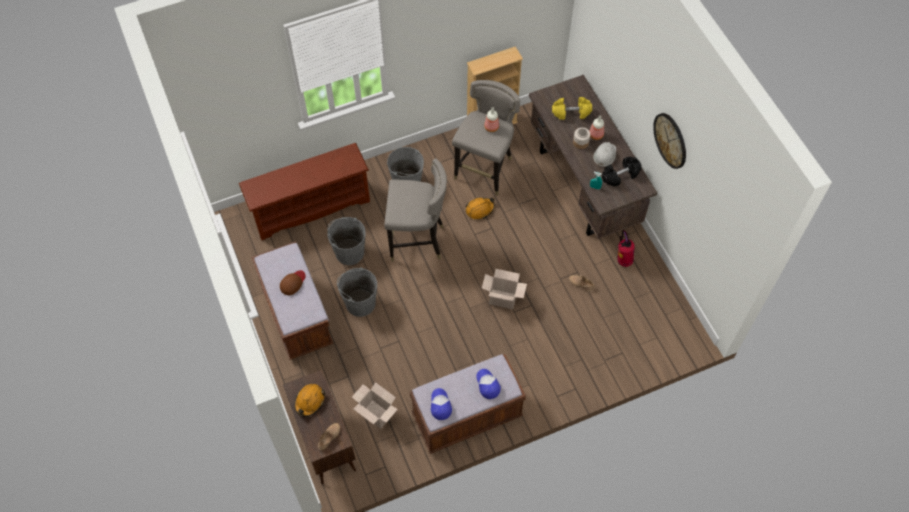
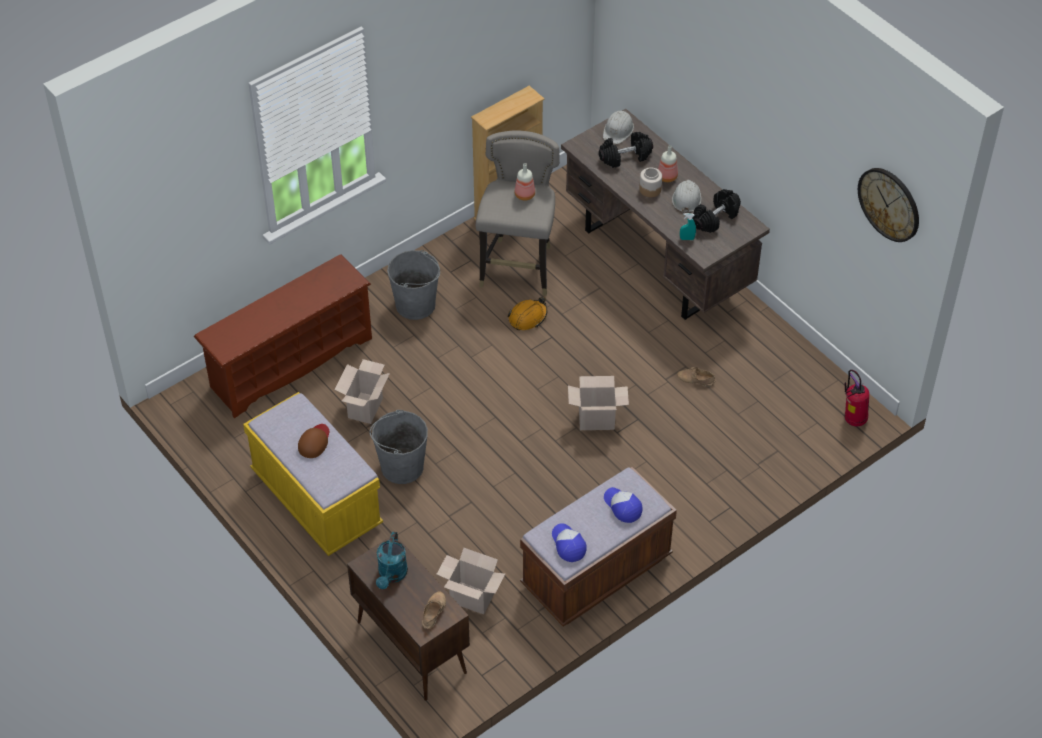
camera: 15 degrees left, 10 degrees down
brown bench [251,241,333,360] -> yellow bench [243,392,383,556]
orange hard hat [295,384,325,417] -> turquoise watering can [376,532,408,589]
grey bucket [327,217,366,265] -> cardboard box [335,359,390,424]
grey stool [384,158,447,261] -> none
yellow dumbbell [552,97,592,120] -> black dumbbell [599,132,653,168]
fire extinguisher [617,230,635,267] -> fire extinguisher moved to [844,370,869,426]
wall clock [653,113,686,169] -> wall clock moved to [858,168,919,242]
none -> white hard hat [603,111,634,144]

